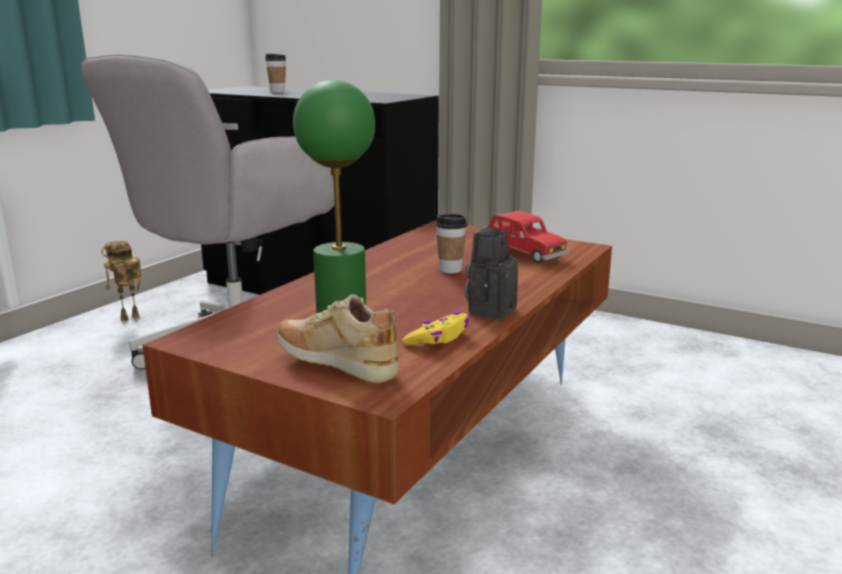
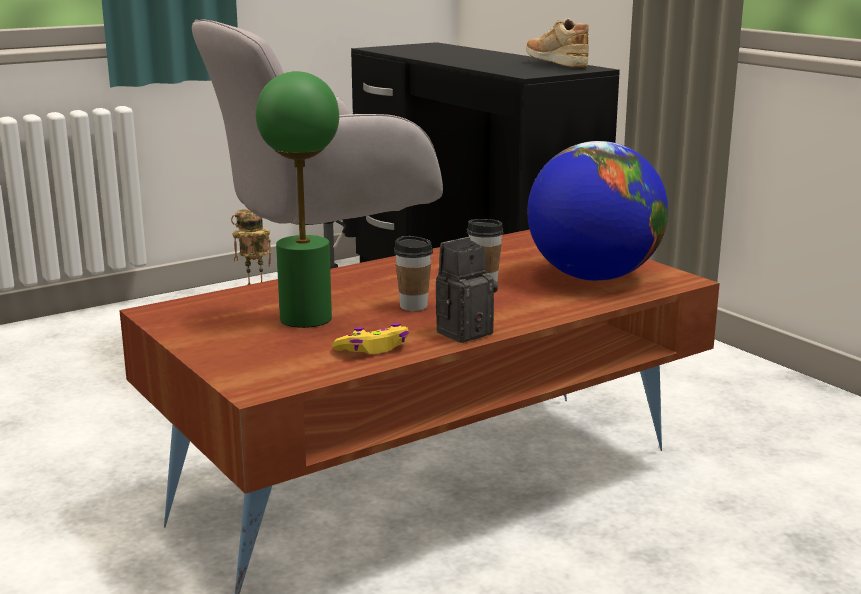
camera: 25 degrees right, 0 degrees up
cup [265,54,286,92] -> cup moved to [394,236,433,311]
beige shoe [277,294,398,383] -> beige shoe moved to [526,18,589,68]
red toy car [489,211,569,264] -> globe [527,141,668,281]

